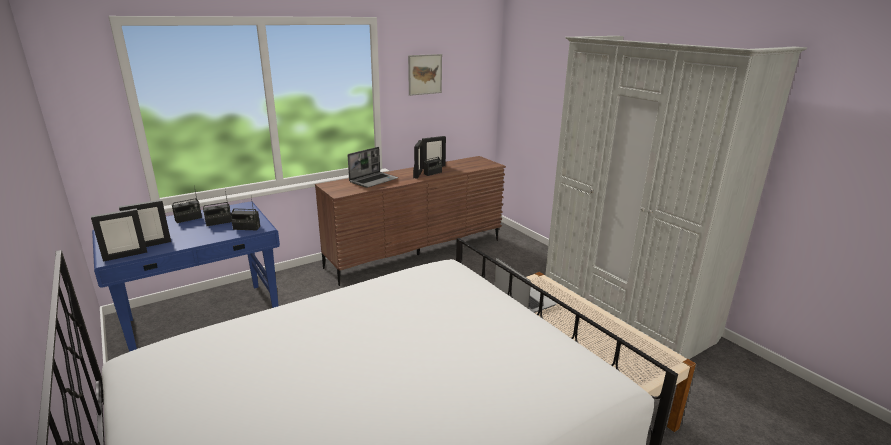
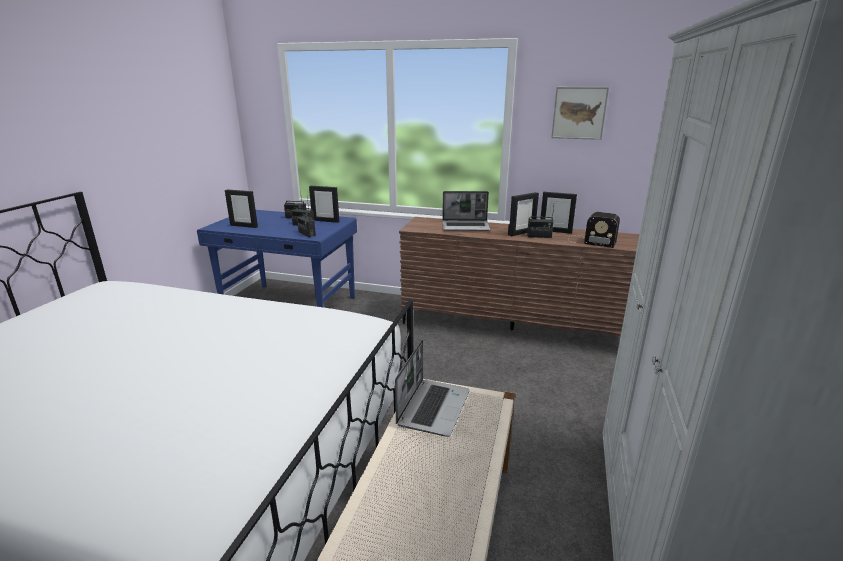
camera: 50 degrees right, 0 degrees up
picture frame [91,208,147,262] -> picture frame moved to [309,186,339,223]
none -> radio [568,212,620,248]

